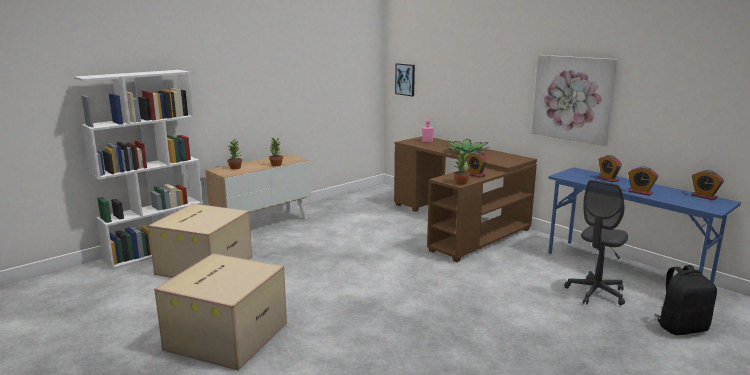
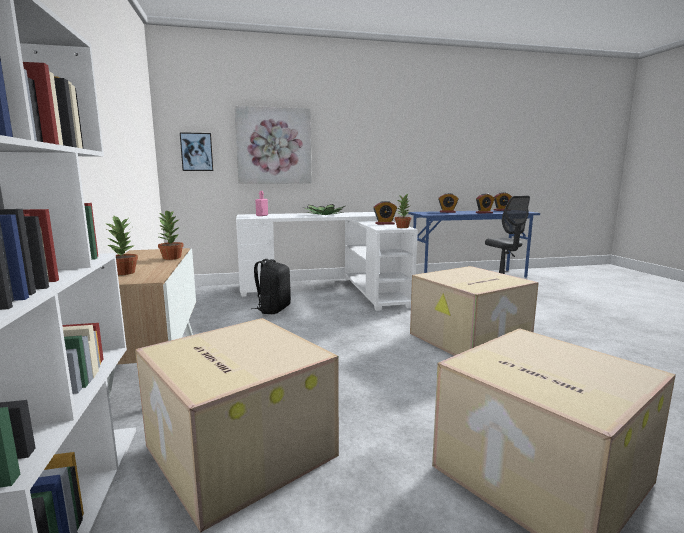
camera: 60 degrees left, 5 degrees down
brown desk [394,136,537,262] -> white desk [236,212,418,311]
picture [532,55,618,146] -> picture moved to [234,106,312,184]
black backpack [655,265,717,335] -> black backpack moved to [251,259,291,314]
none -> cardboard box [410,266,539,356]

